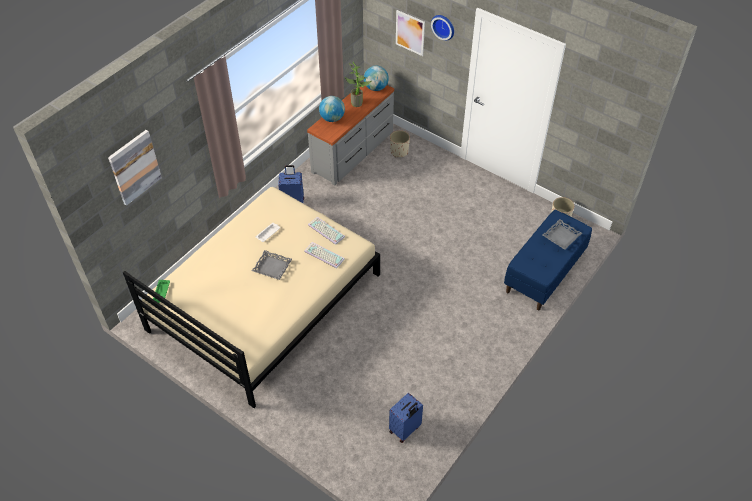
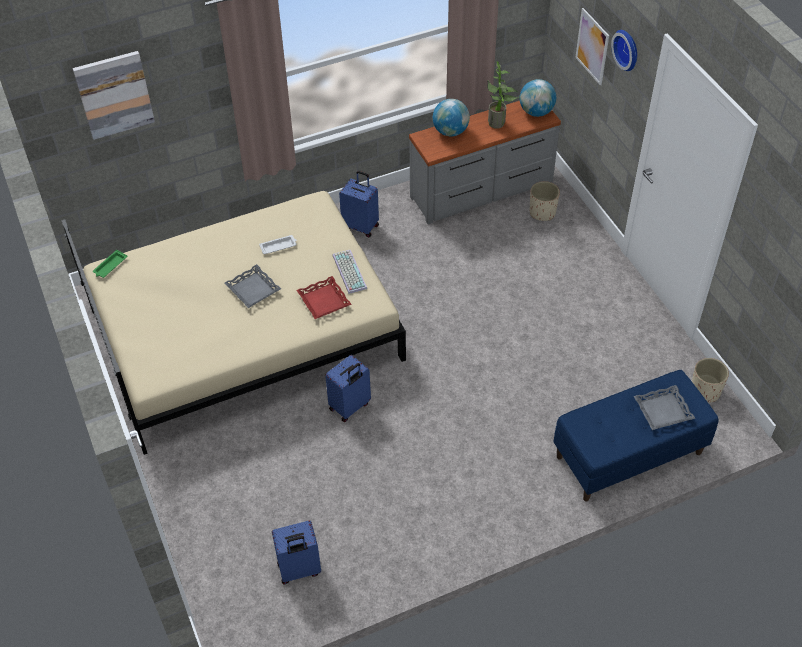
camera: 30 degrees right, 0 degrees up
keyboard [304,242,345,268] -> red tray [297,276,352,319]
none -> blue suitcase [325,355,371,422]

